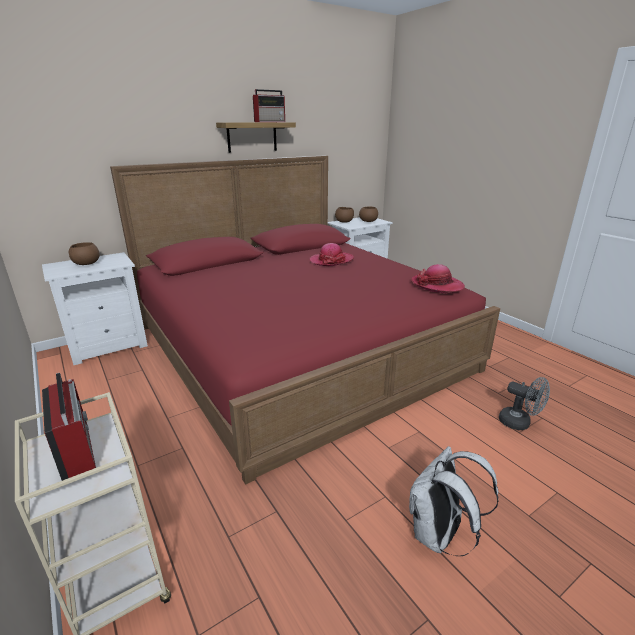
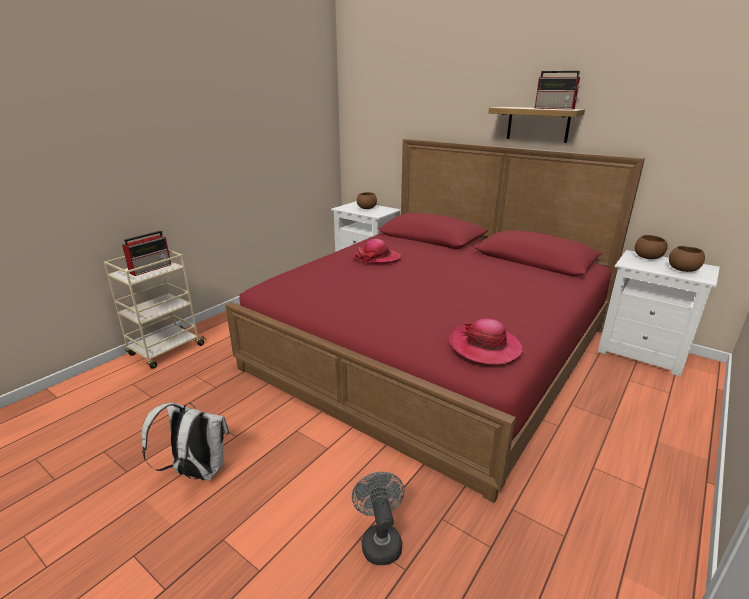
camera: 70 degrees right, 0 degrees up
hat [309,243,354,266] -> hat moved to [353,239,402,264]
grey fan [499,377,550,430] -> grey fan turned 150 degrees clockwise [352,472,405,565]

